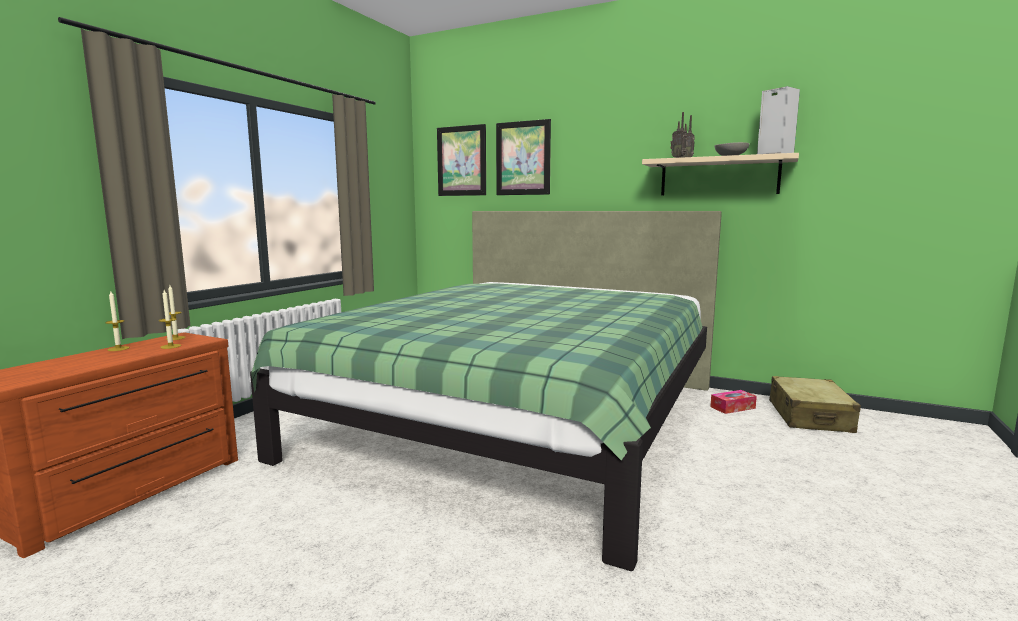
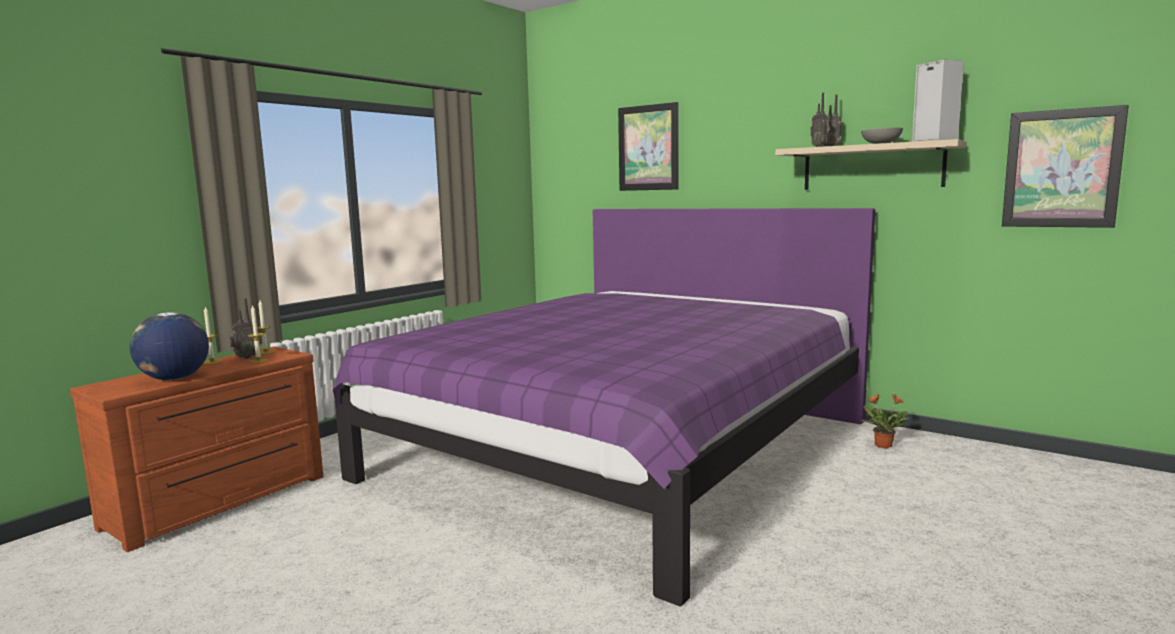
camera: 10 degrees right, 0 degrees up
green bed [250,211,722,571] -> purple bed [333,208,875,607]
picture [437,124,486,196] -> picture moved to [1002,105,1129,228]
tissue box [710,390,757,414] -> potted plant [861,394,909,449]
beige suitcase [769,376,861,433] -> none
none -> globe [130,312,209,380]
none -> radio [230,298,256,359]

